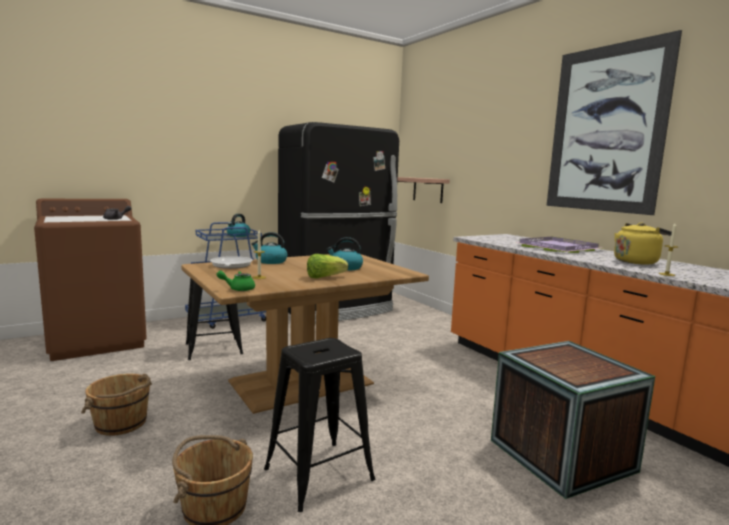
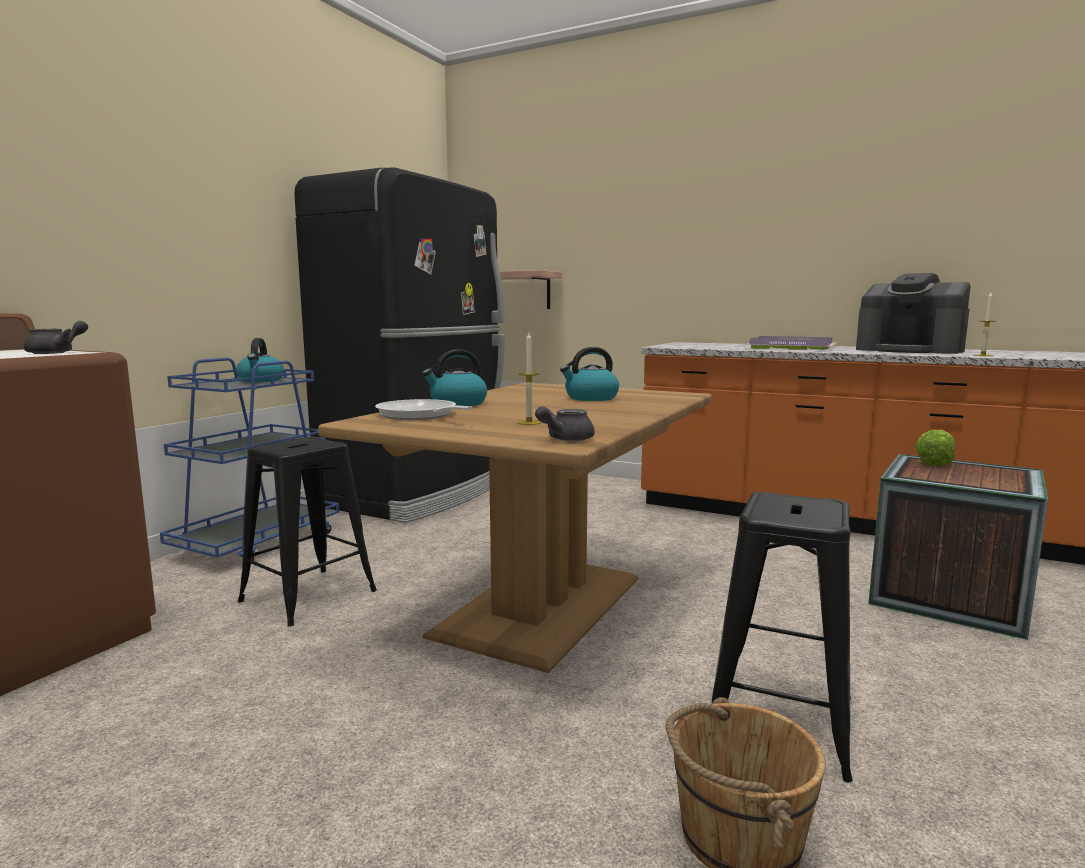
camera: 30 degrees left, 0 degrees up
brown bucket [81,374,152,436] -> none
green teapot [216,271,255,291] -> grey teapot [535,406,595,441]
lettuce [307,254,348,278] -> lettuce moved to [915,430,955,466]
picture [547,30,682,215] -> none
yellow kettle [614,223,672,265] -> coffee machine [856,273,970,354]

